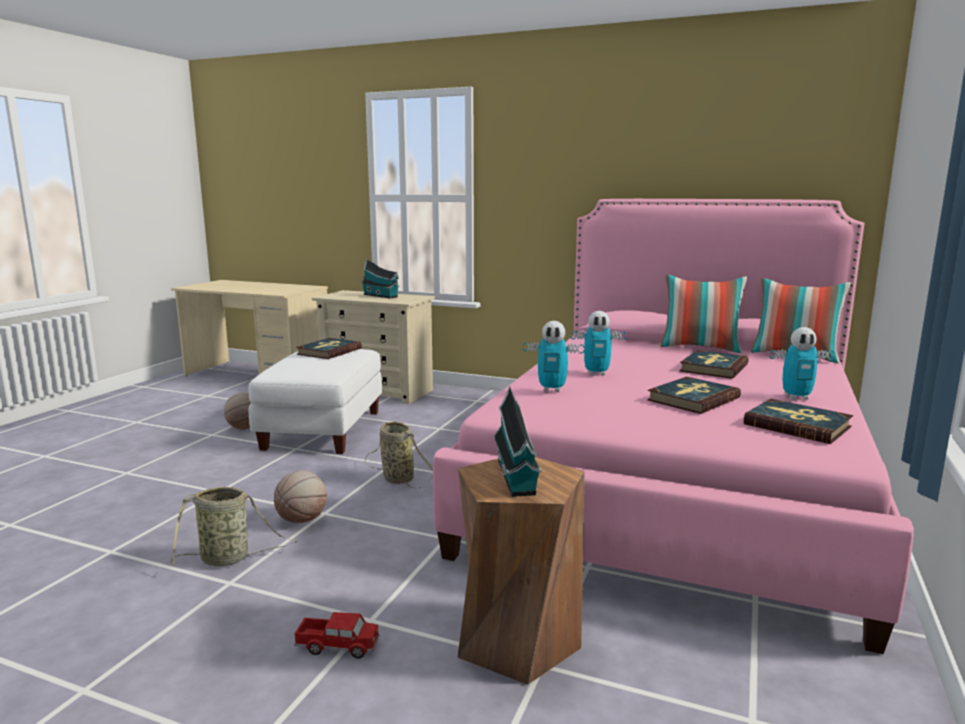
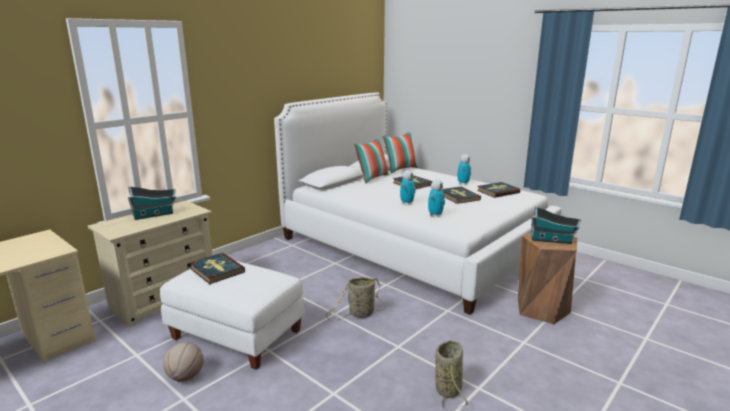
camera: 70 degrees left, 5 degrees up
basketball [274,471,327,523] -> none
toy truck [294,612,380,659] -> none
pink bed [433,199,914,654] -> white bed [274,92,561,315]

